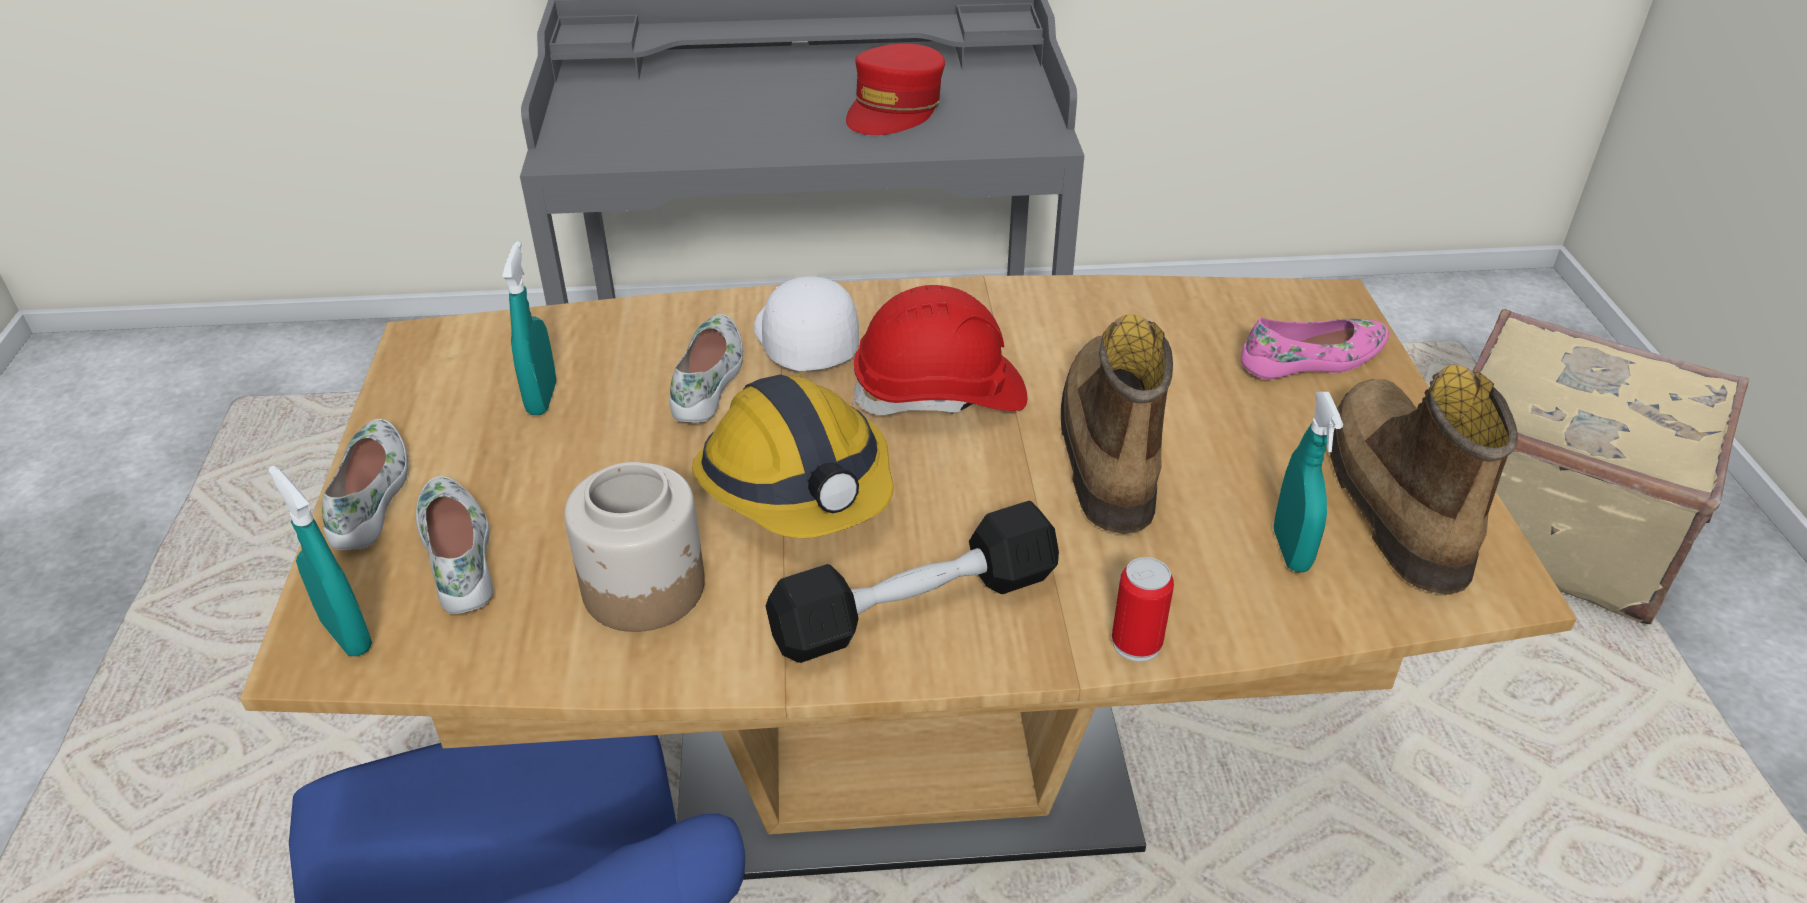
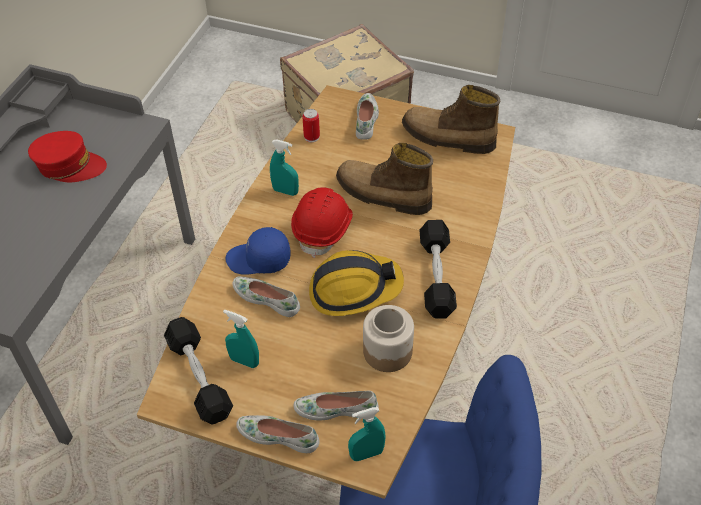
camera: 65 degrees left, 10 degrees up
white cap [754,276,859,371] -> blue cap [226,227,291,275]
red cap [846,44,945,135] -> red cap turned 45 degrees counterclockwise [28,131,107,183]
can [1112,557,1174,662] -> can moved to [302,109,320,142]
pink shoe [1241,318,1389,379] -> white shoe [356,93,379,140]
turquoise spray bottle [1274,392,1343,572] -> turquoise spray bottle moved to [270,139,299,196]
none -> black dumbbell [164,317,233,424]

